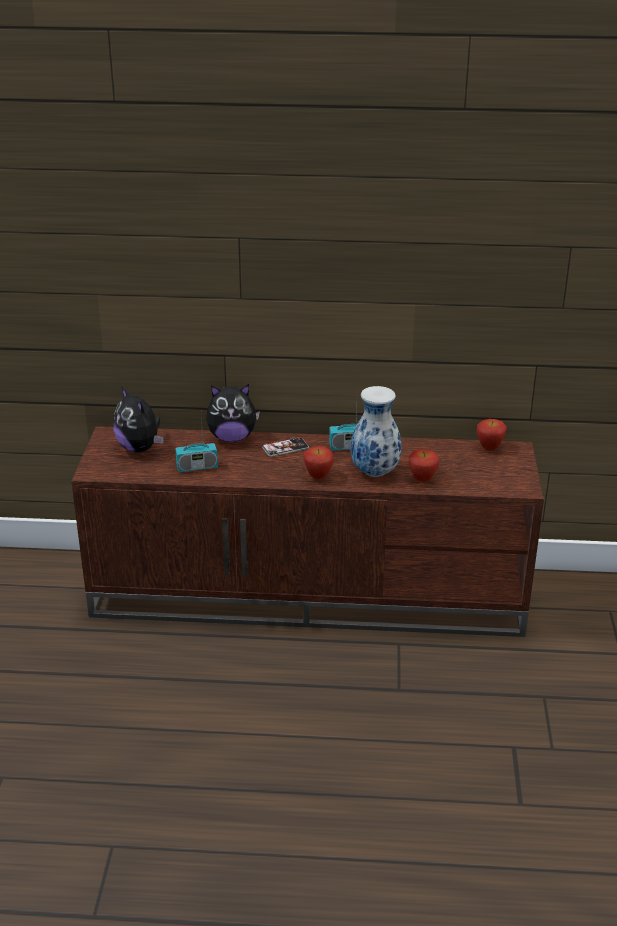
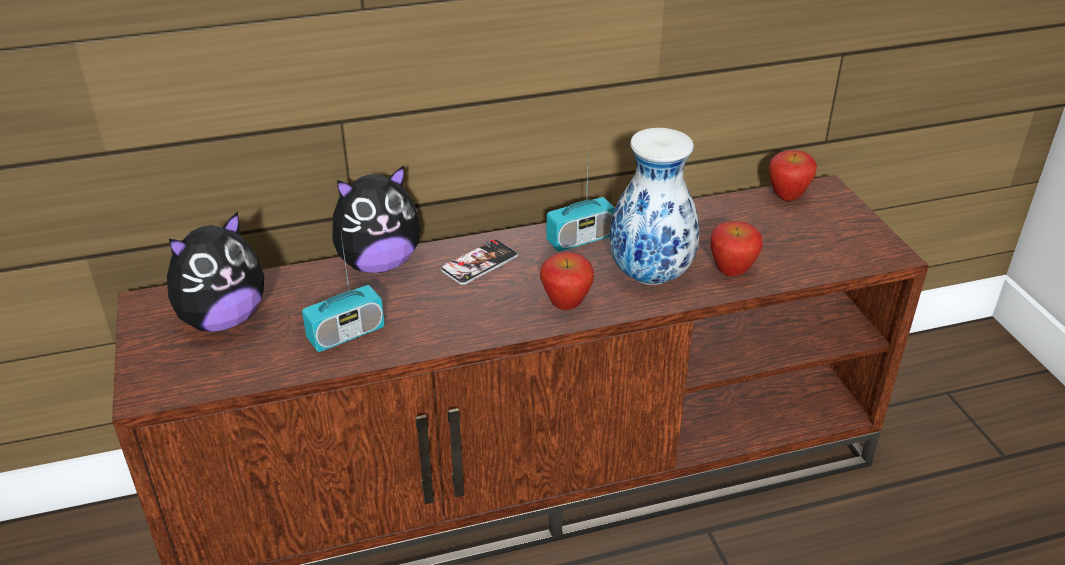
camera: 20 degrees left, 5 degrees up
plush toy [113,387,164,453] -> plush toy turned 75 degrees counterclockwise [167,211,264,332]

